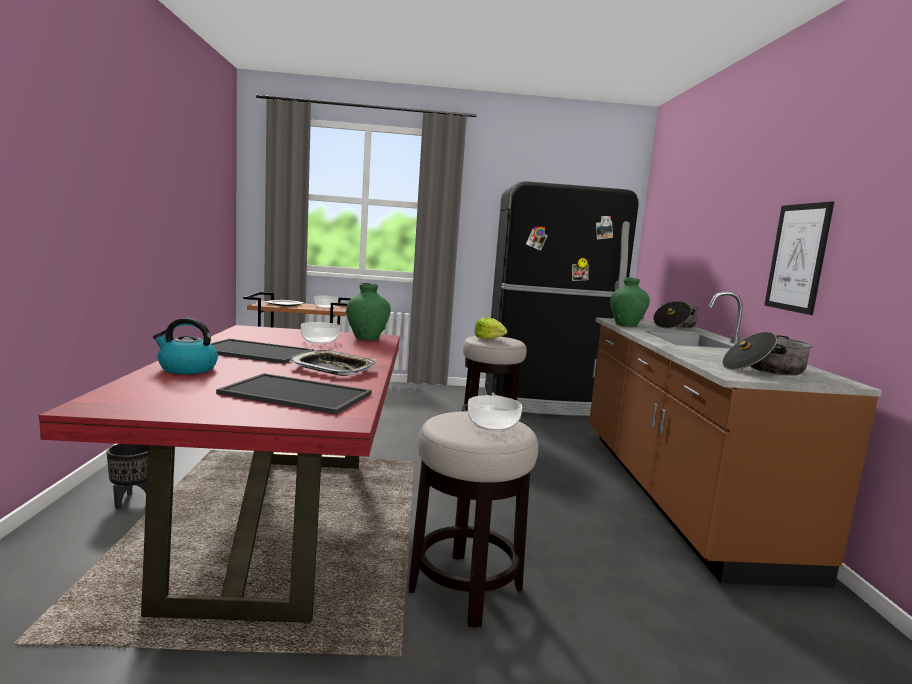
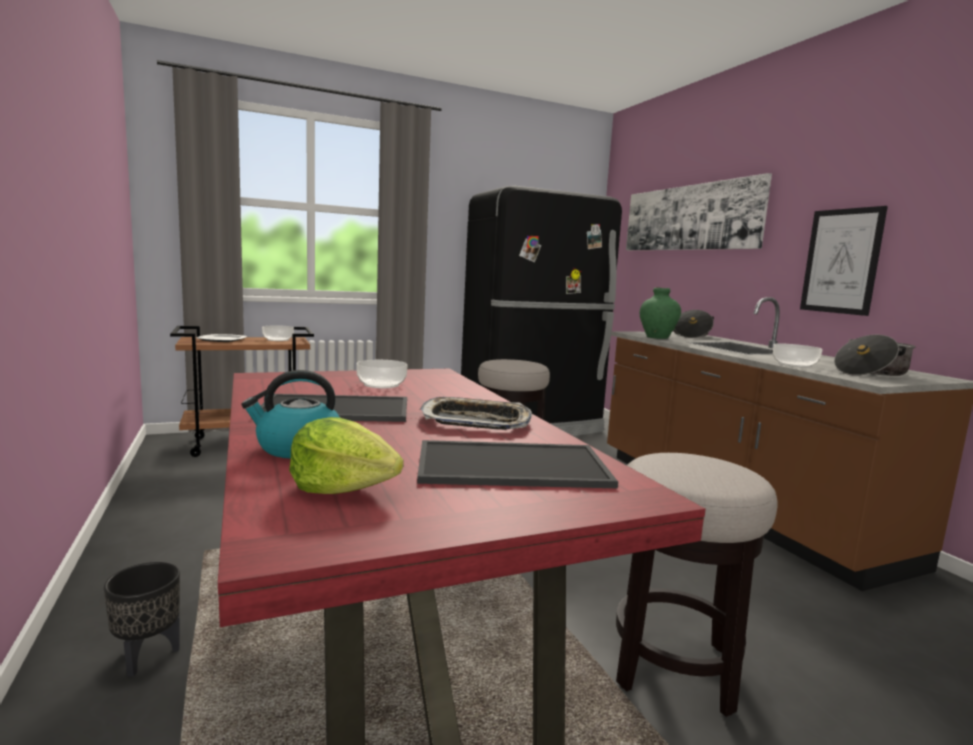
camera: 20 degrees left, 0 degrees up
green vase [346,283,391,340] -> none
bowl [468,395,522,431] -> bowl moved to [773,343,823,367]
lettuce [474,317,508,339] -> lettuce moved to [289,417,403,494]
none -> picture [626,173,772,250]

